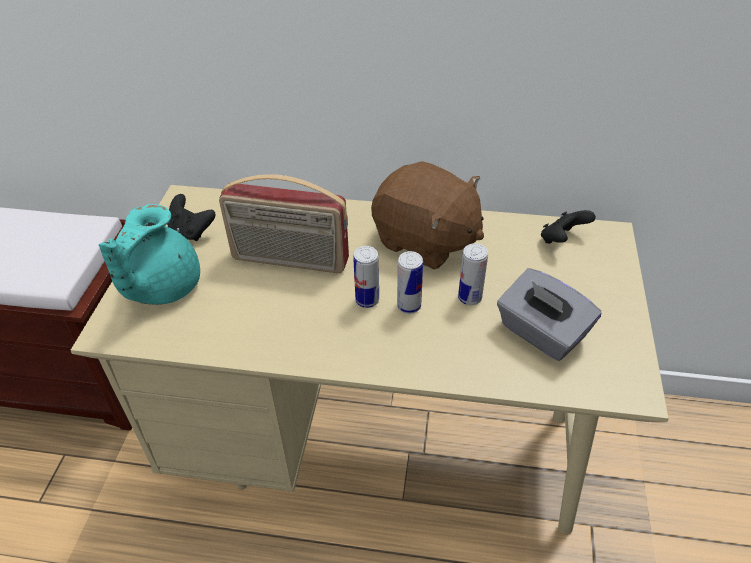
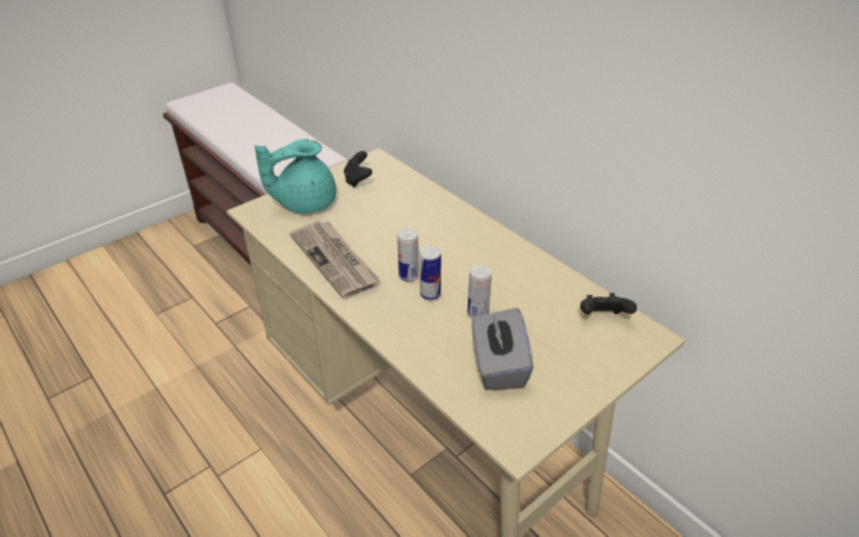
camera: 40 degrees right, 5 degrees down
radio [219,174,349,273] -> none
brown plush toy [371,161,484,270] -> none
none -> newspaper [290,221,379,299]

